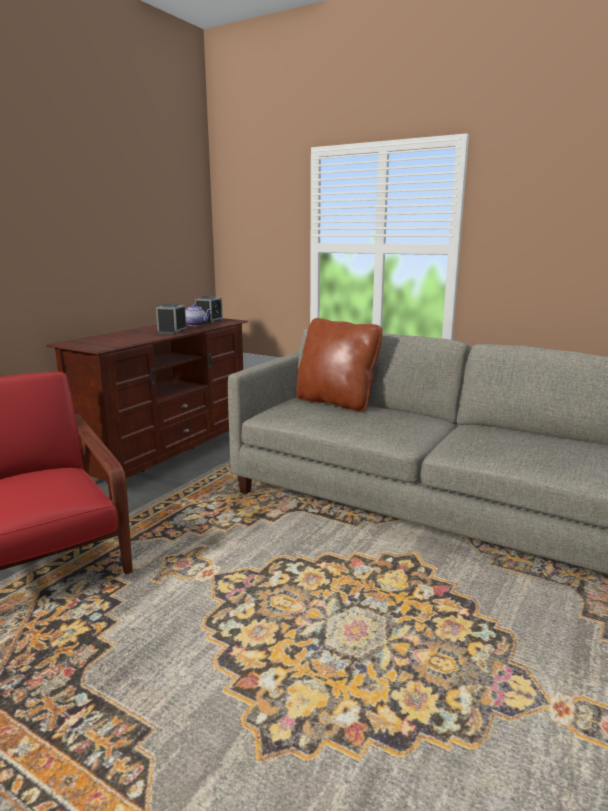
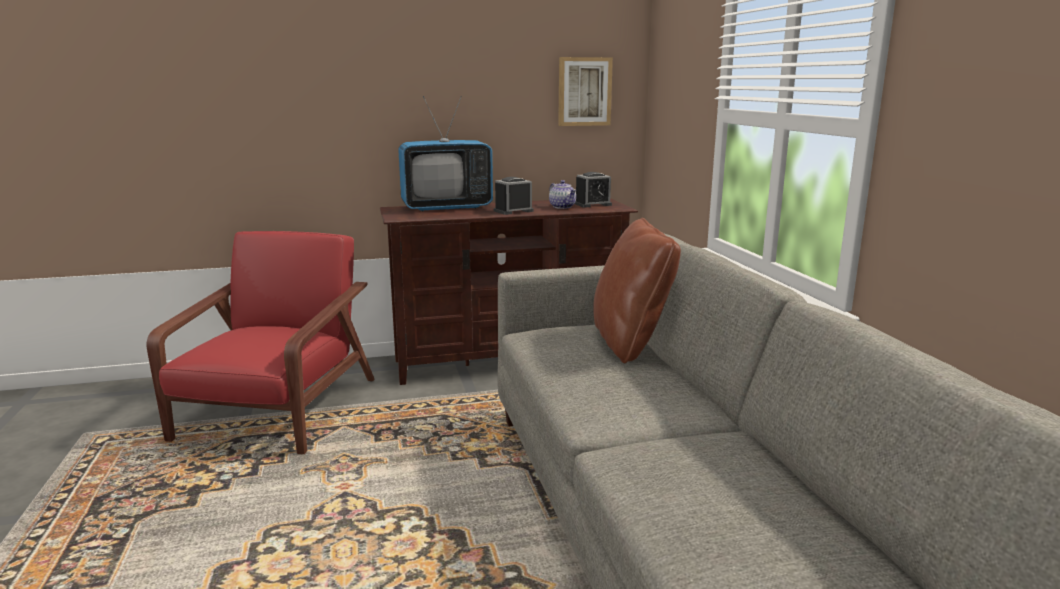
camera: 45 degrees right, 0 degrees up
none -> television [398,96,493,211]
none -> picture [558,57,613,126]

